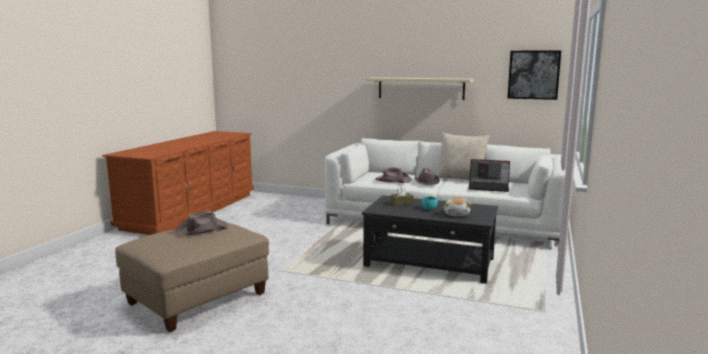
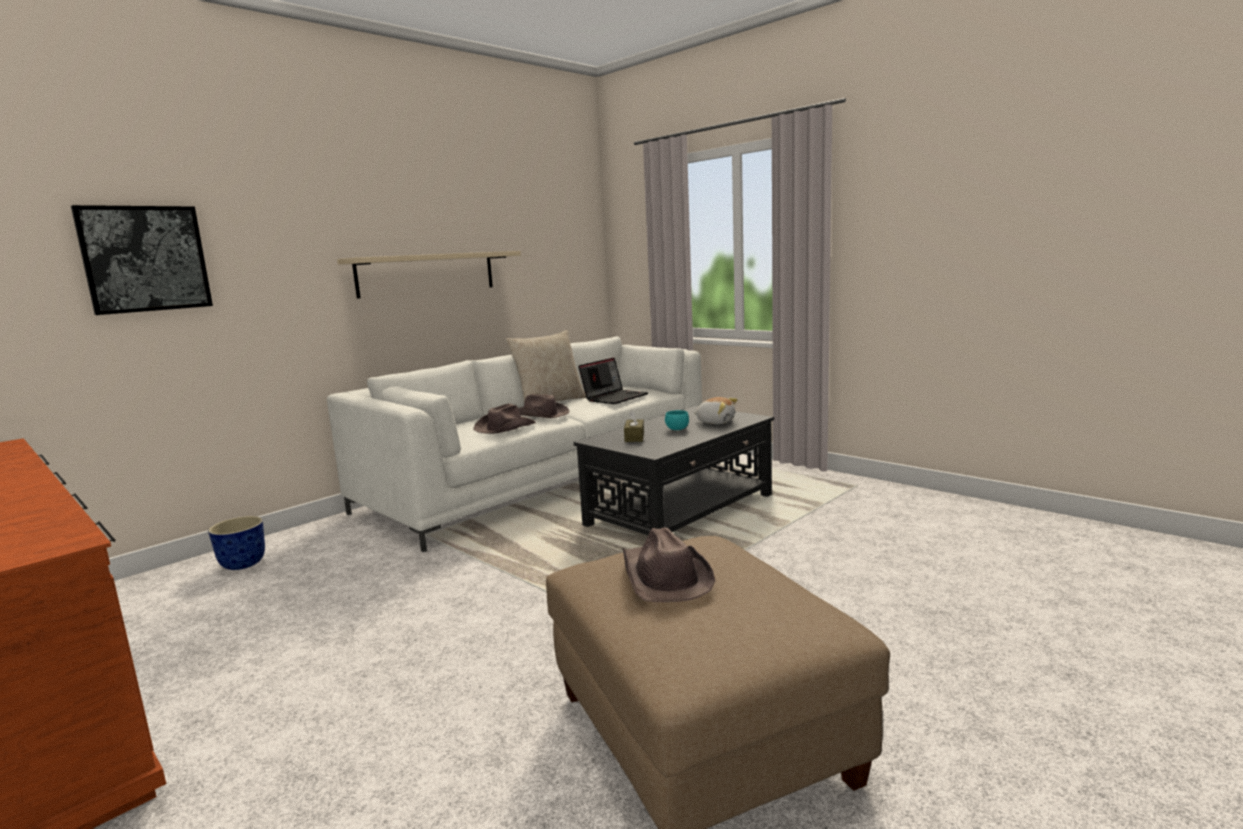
camera: 65 degrees left, 0 degrees up
picture [507,50,561,100] -> picture moved to [71,205,213,315]
none -> planter [208,516,265,570]

